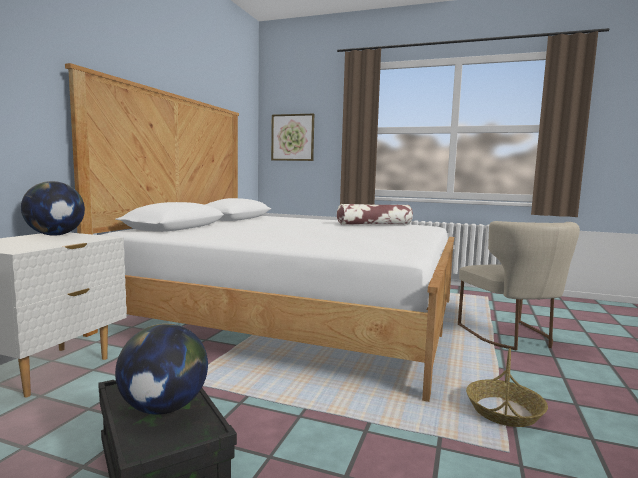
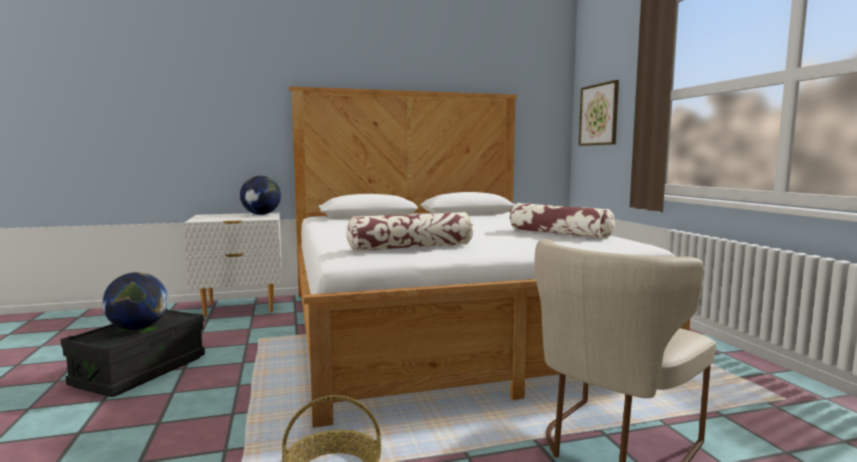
camera: 55 degrees right, 0 degrees up
none -> pillow [346,212,473,251]

